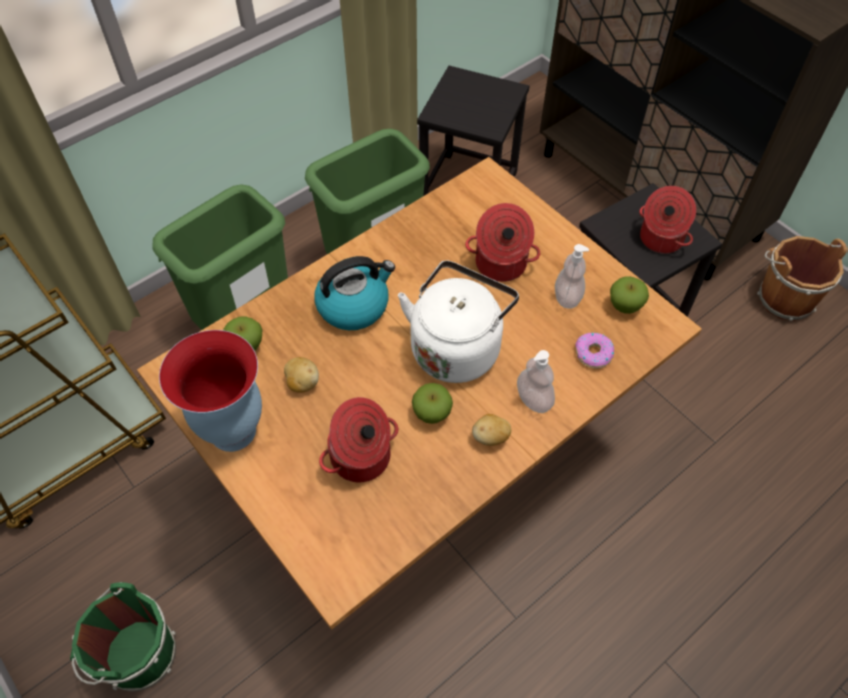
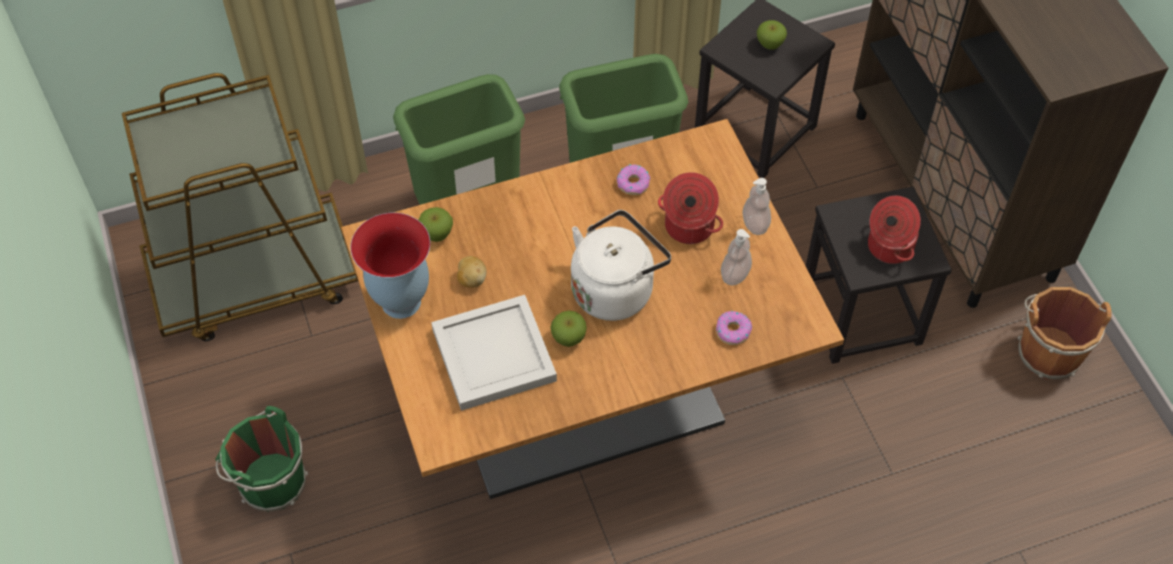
camera: 20 degrees right, 0 degrees up
kettle [314,256,395,330] -> none
cooking pot [319,397,399,482] -> white tray [431,295,557,411]
potato [472,414,511,446] -> none
soap dispenser [517,350,555,413] -> soap dispenser moved to [742,178,771,235]
apple [610,276,649,314] -> apple moved to [757,20,787,50]
none -> donut [617,164,650,195]

